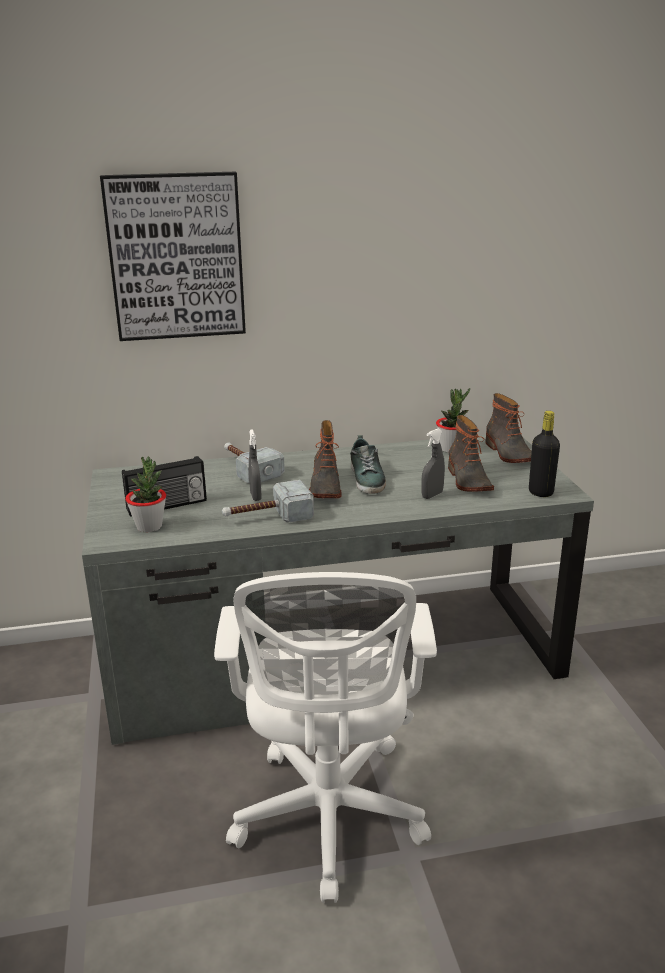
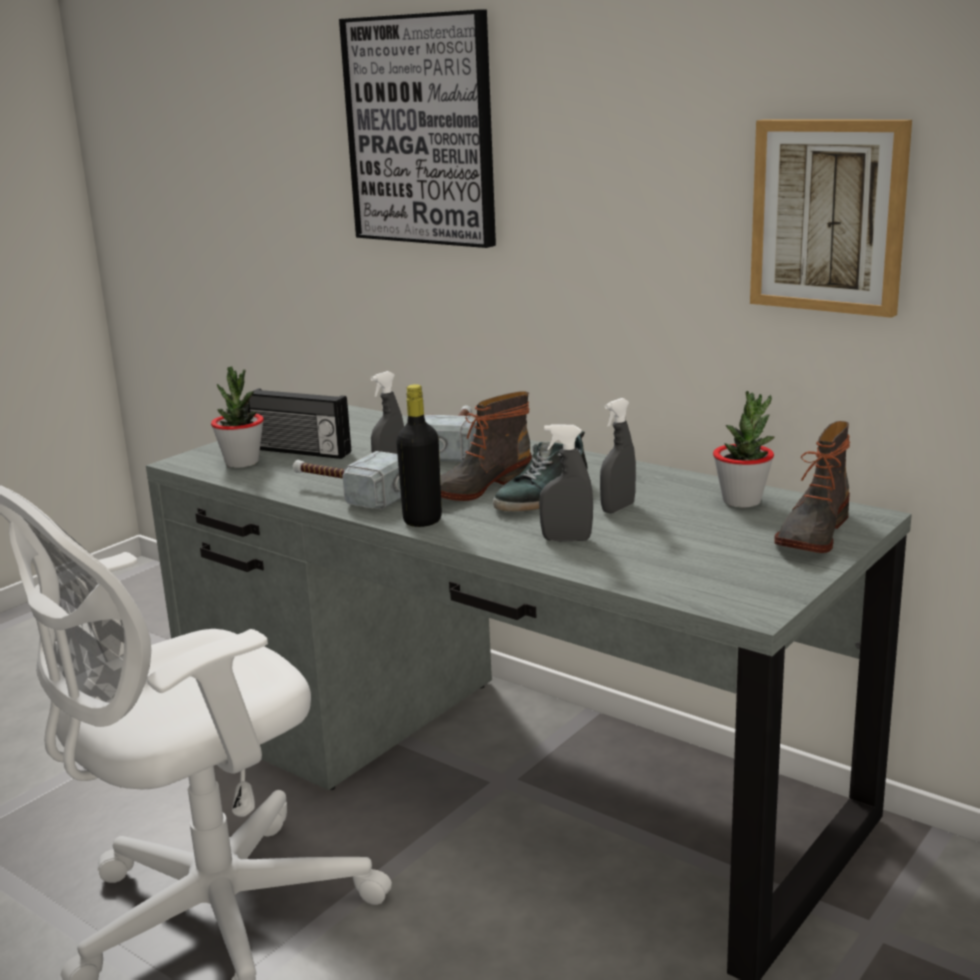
camera: 50 degrees right, 5 degrees down
boot [448,415,494,492] -> none
black bottle [529,411,560,497] -> black bottle moved to [396,384,442,527]
none -> grey spray bottle [600,398,636,513]
none -> picture [750,120,912,318]

